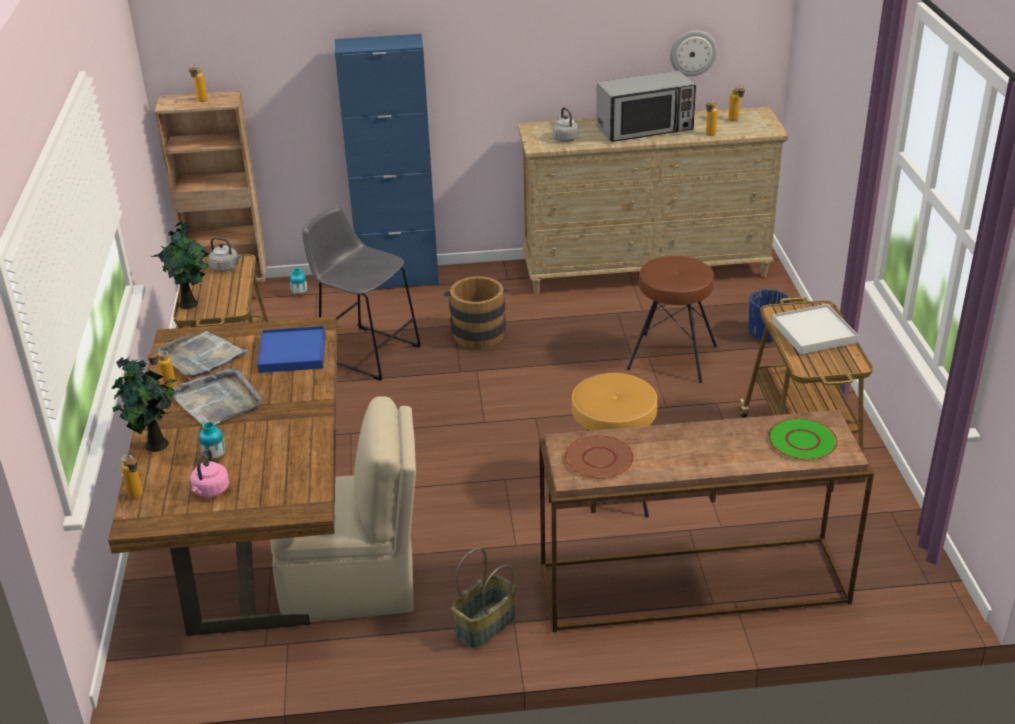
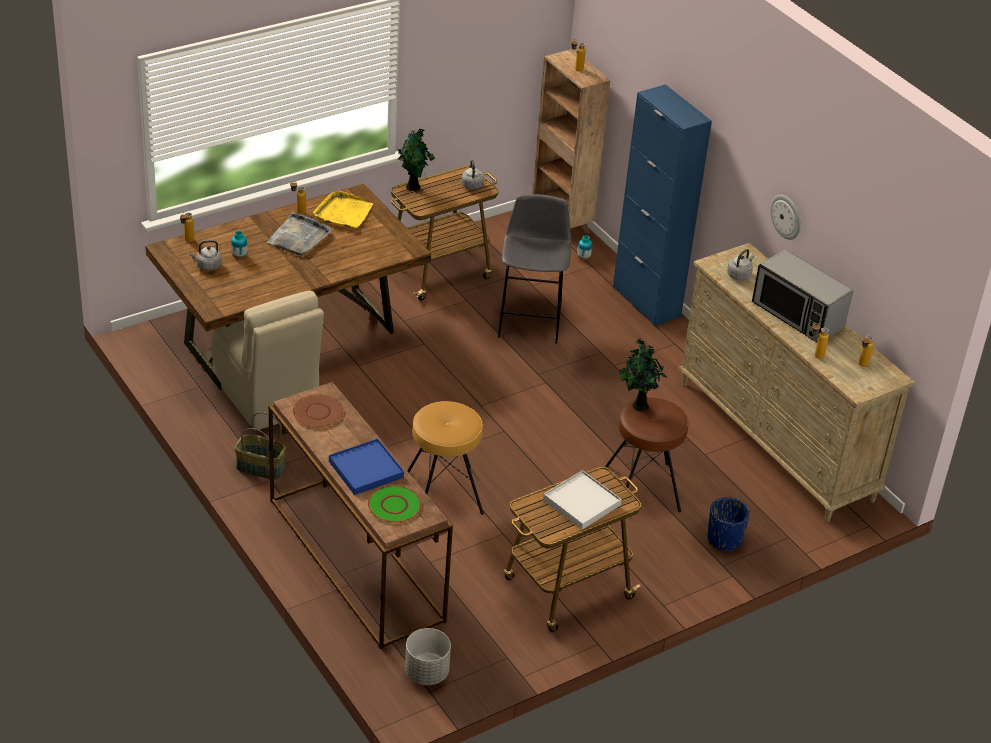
camera: 60 degrees right, 5 degrees up
potted plant [111,357,177,452] -> potted plant moved to [619,338,667,412]
grey tray [157,331,249,378] -> yellow tray [313,190,373,229]
pink kettle [190,449,229,497] -> grey kettle [189,240,222,271]
blue tray [257,326,325,373] -> blue tray moved to [329,439,404,495]
brown bucket [444,276,509,349] -> none
wall clock [670,31,717,76] -> wall clock moved to [770,195,801,240]
none -> grey planter [405,628,451,685]

